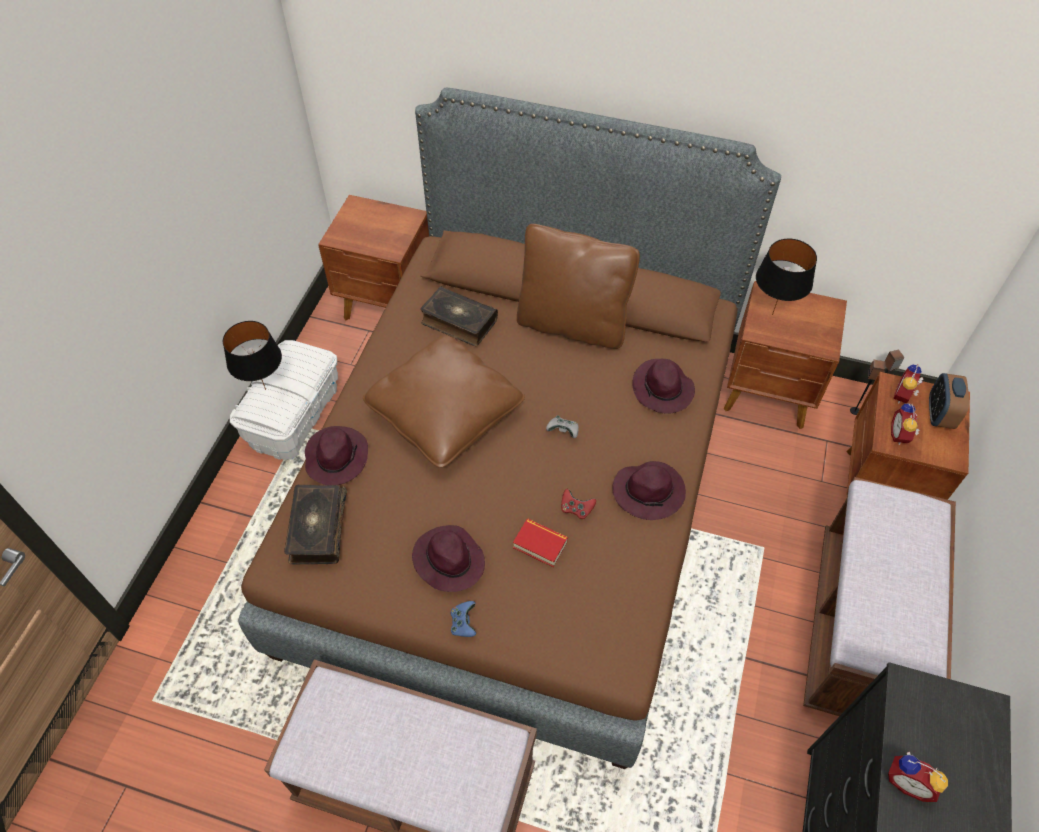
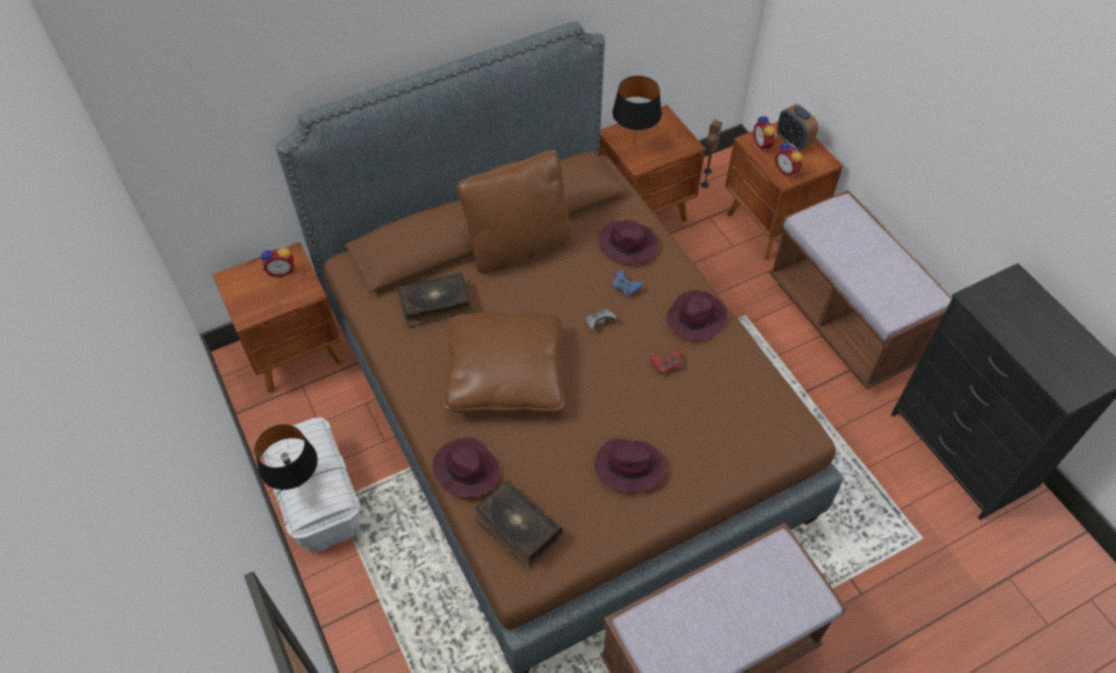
camera: 45 degrees left, 0 degrees up
blue game controller [451,601,476,637] -> blue game controller moved to [613,270,643,297]
book [513,519,568,568] -> none
alarm clock [888,752,948,802] -> alarm clock moved to [261,247,294,277]

